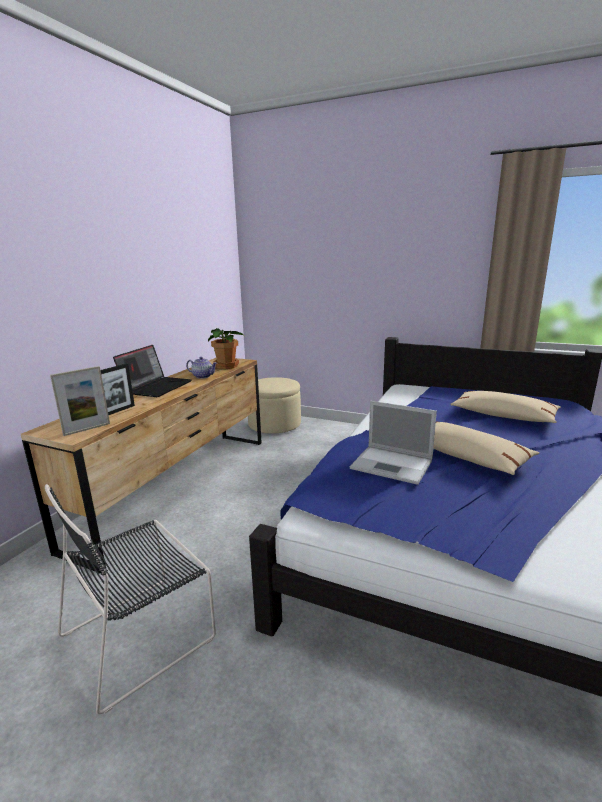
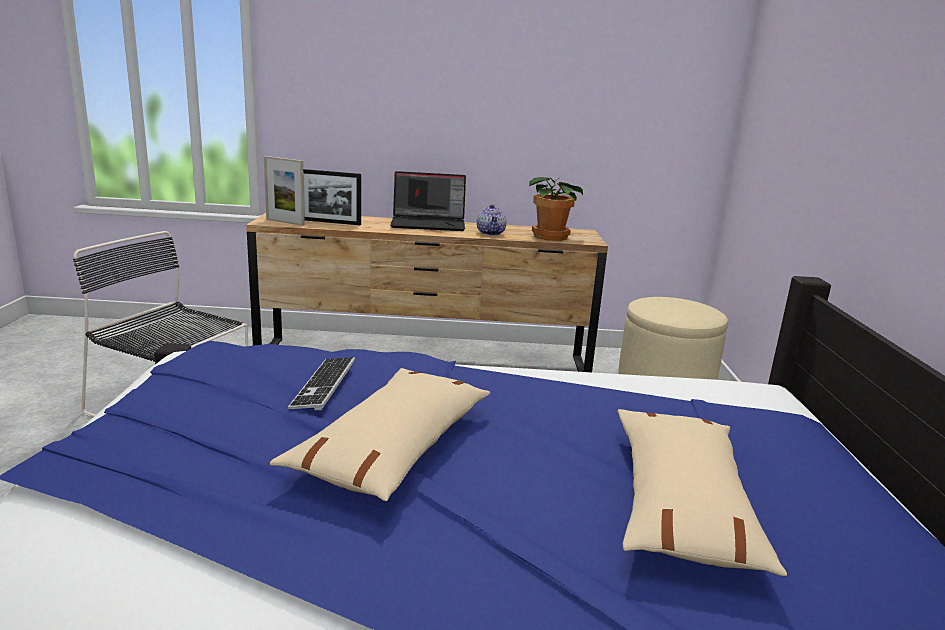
camera: 65 degrees right, 0 degrees up
laptop [350,401,437,485] -> keyboard [288,357,355,410]

